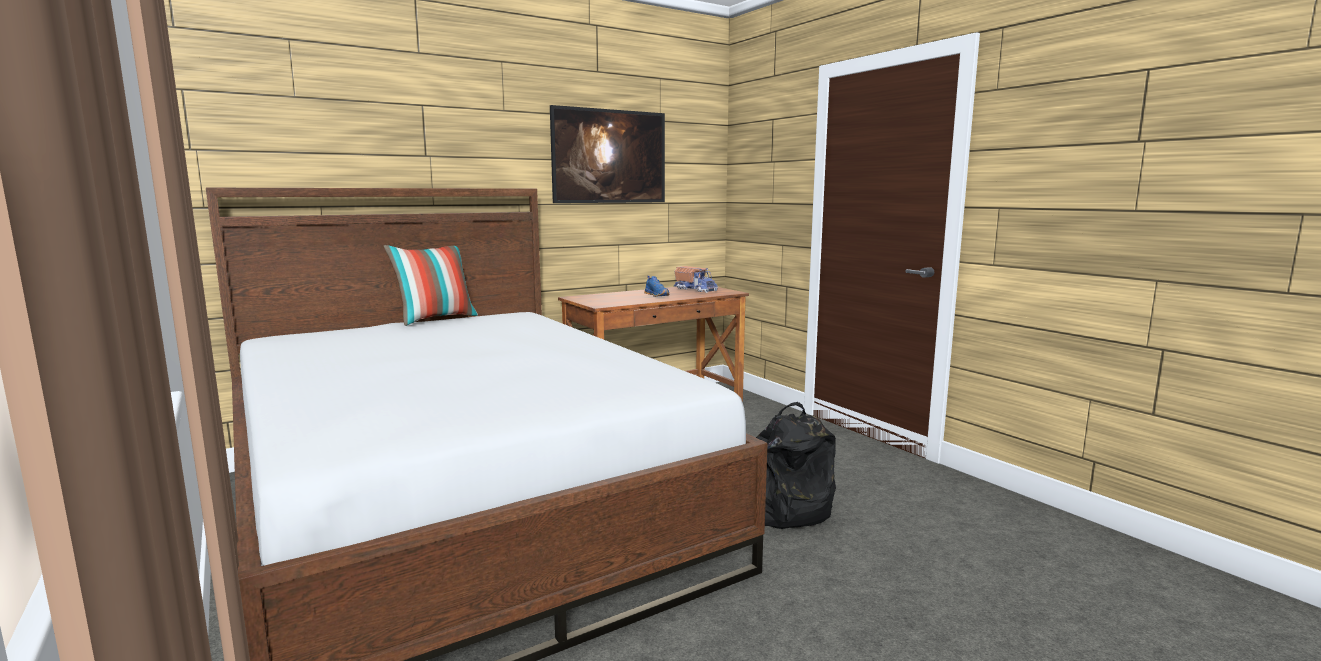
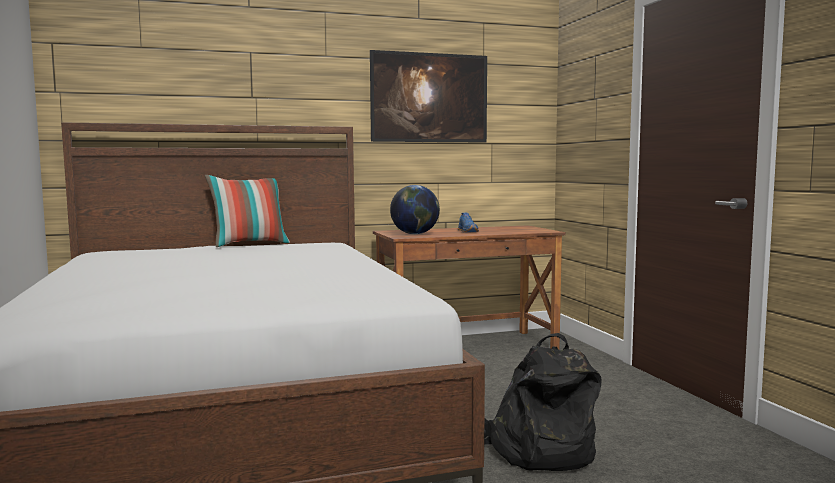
camera: 15 degrees right, 5 degrees down
toy truck [674,266,718,293] -> none
none -> globe [390,185,440,234]

